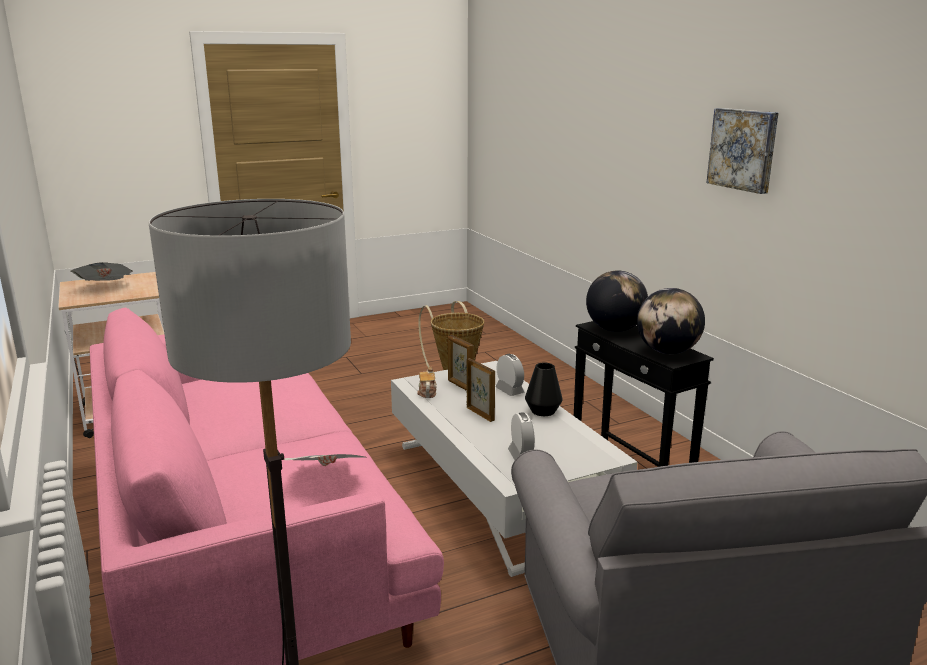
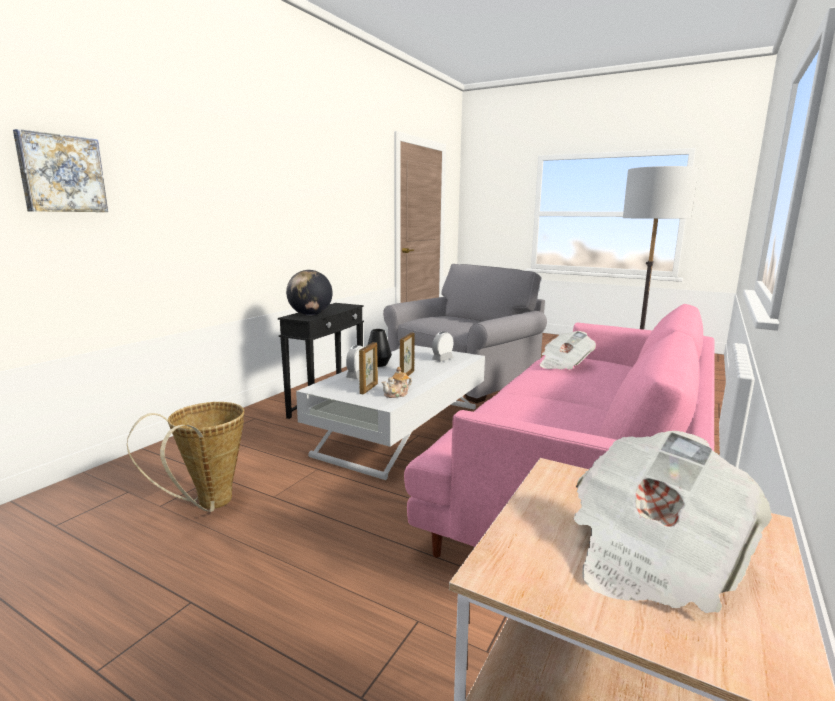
camera: 125 degrees left, 5 degrees down
globe [637,288,705,354] -> none
picture [706,108,778,194] -> picture moved to [13,129,108,212]

